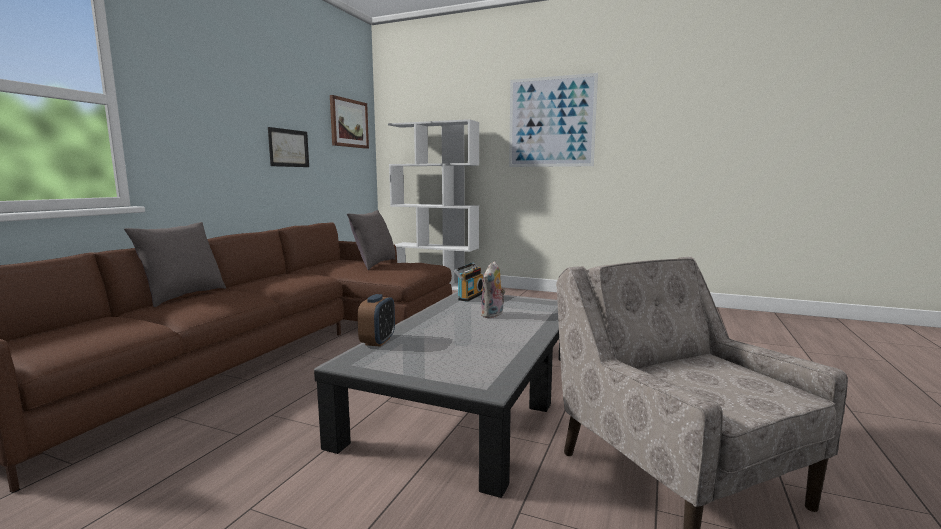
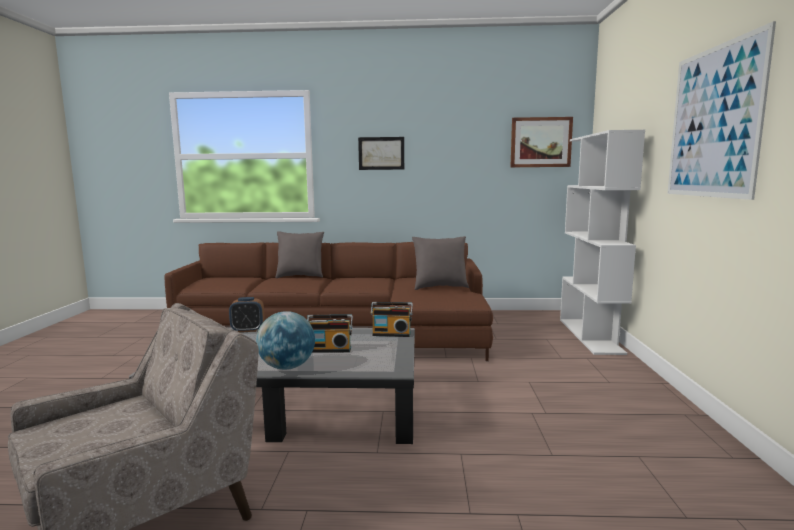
camera: 70 degrees right, 0 degrees up
picture [268,127,309,167] -> picture moved to [358,137,404,170]
plush toy [481,261,505,318] -> radio [307,314,353,353]
none -> globe [256,311,315,370]

